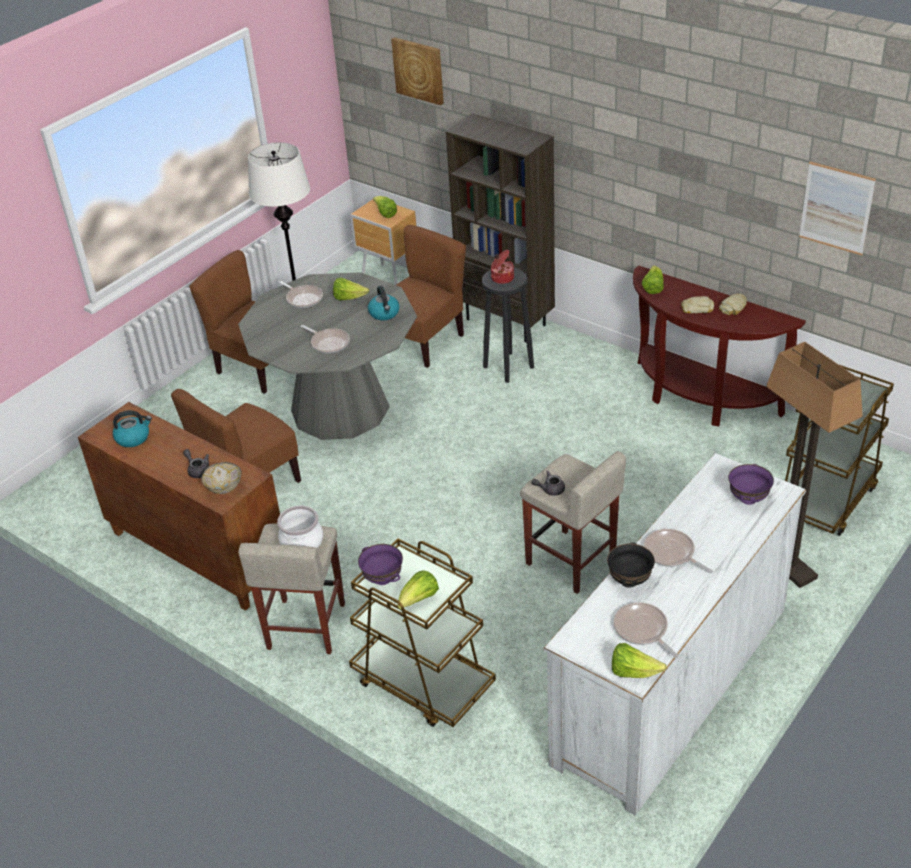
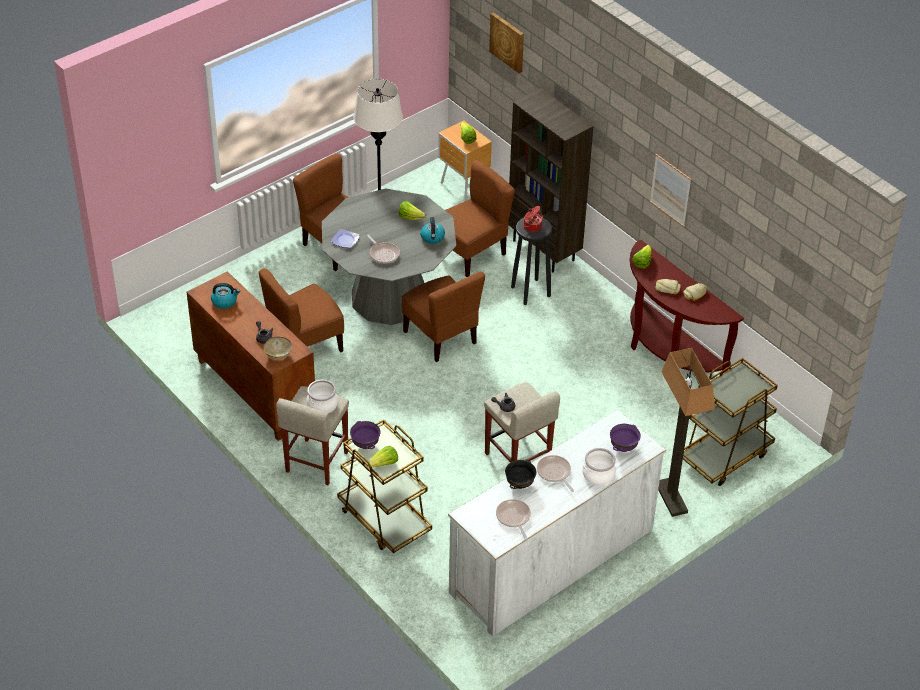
camera: 10 degrees right, 5 degrees up
frying pan [278,281,323,308] -> none
lettuce [612,643,667,678] -> none
picture [799,162,876,255] -> picture moved to [650,154,691,227]
none -> plate [331,229,360,248]
none -> brown chair [402,271,485,362]
none -> cooking pot [582,448,617,485]

